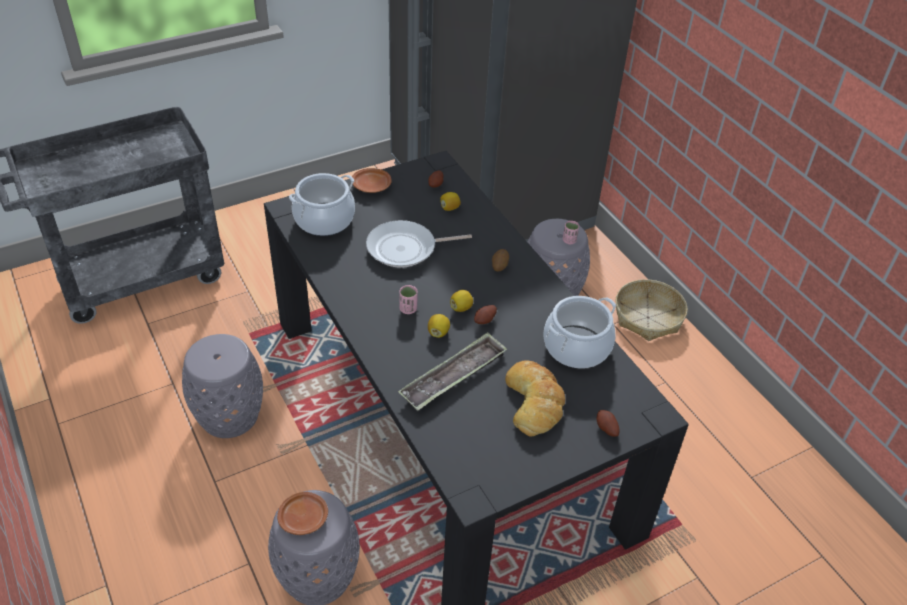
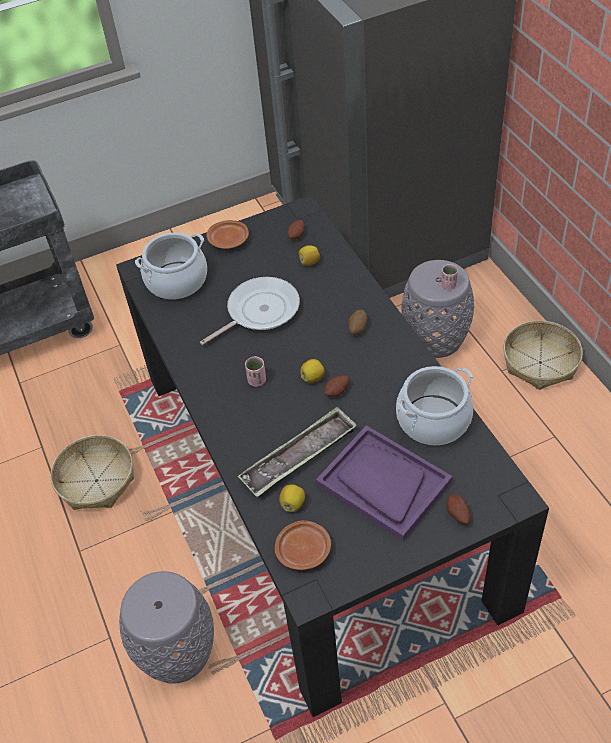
camera: 10 degrees right, 5 degrees up
grey stool [182,334,263,438] -> basket [50,435,134,510]
brown plate [277,492,328,535] -> brown plate moved to [275,520,331,570]
frying pan [366,220,472,268] -> frying pan turned 150 degrees clockwise [200,277,300,345]
lemon [428,314,450,338] -> lemon moved to [279,484,305,512]
bread [505,360,565,437] -> purple tray [316,425,452,541]

